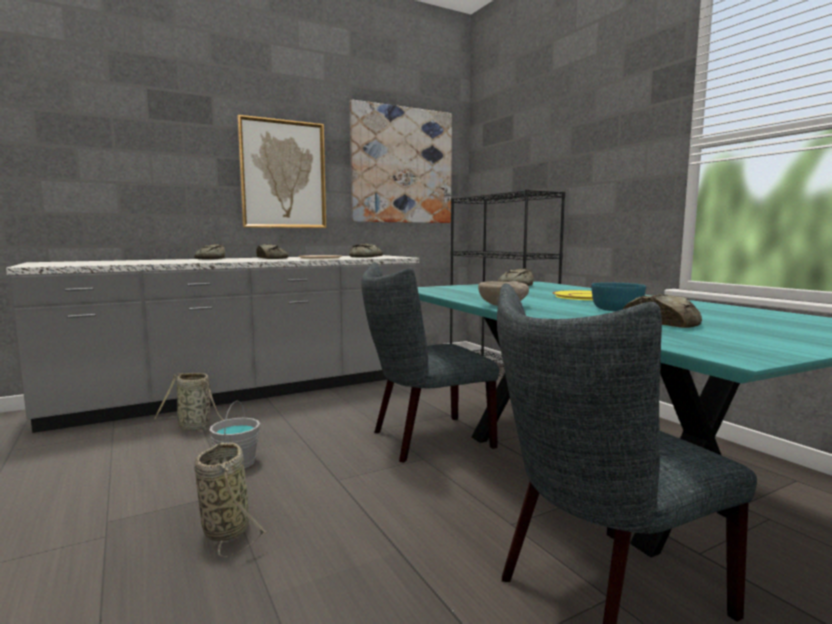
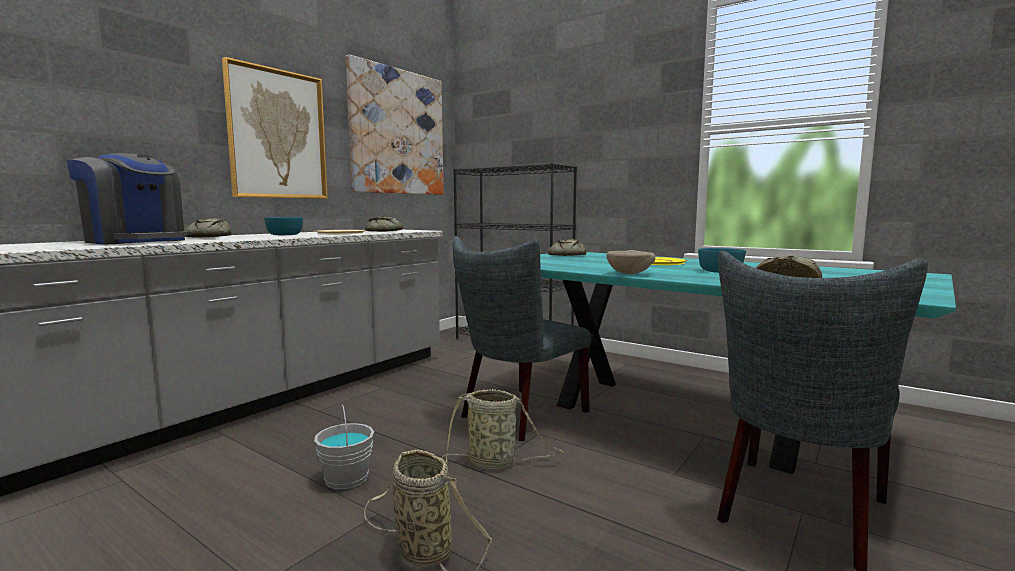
camera: 25 degrees left, 0 degrees up
basket [154,373,223,431] -> basket moved to [442,389,563,470]
bread [256,244,288,259] -> turquoise bowl [264,217,303,235]
none -> coffee machine [66,153,187,244]

